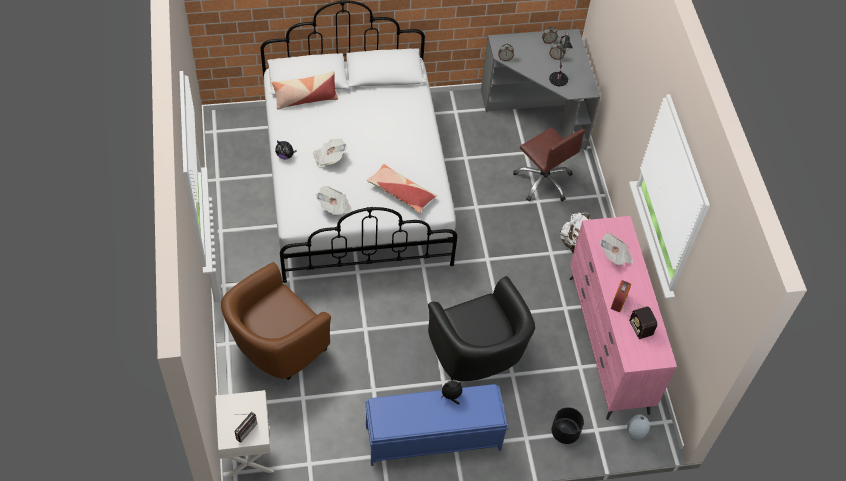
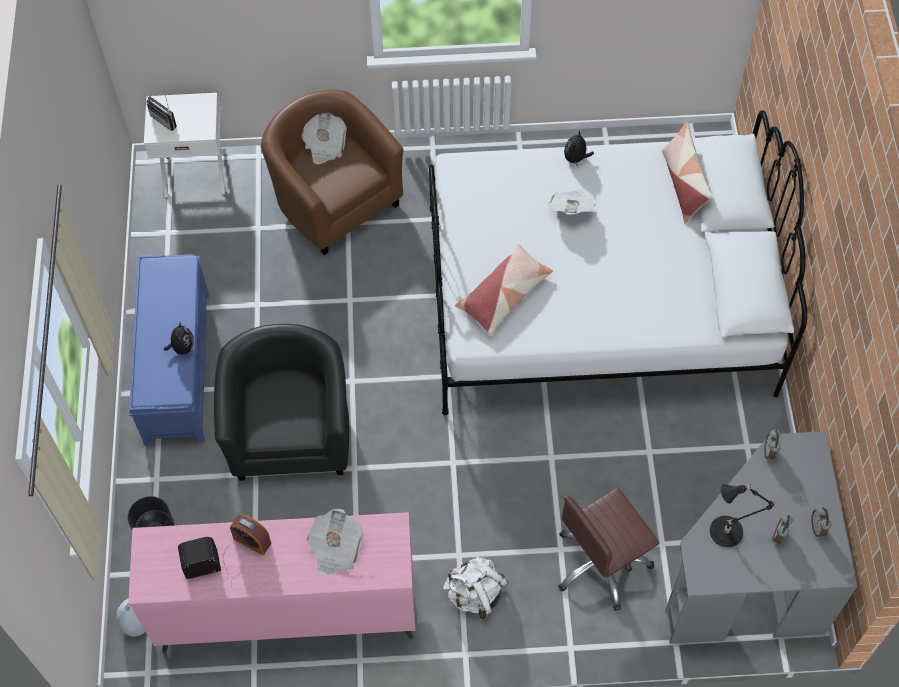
camera: 100 degrees right, 5 degrees up
newspaper [316,186,353,215] -> newspaper moved to [302,113,347,165]
black armchair [428,276,535,381] -> black armchair turned 105 degrees clockwise [214,324,349,481]

